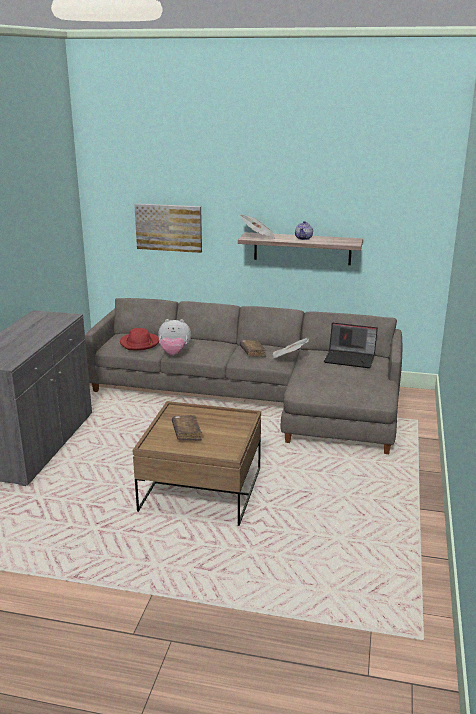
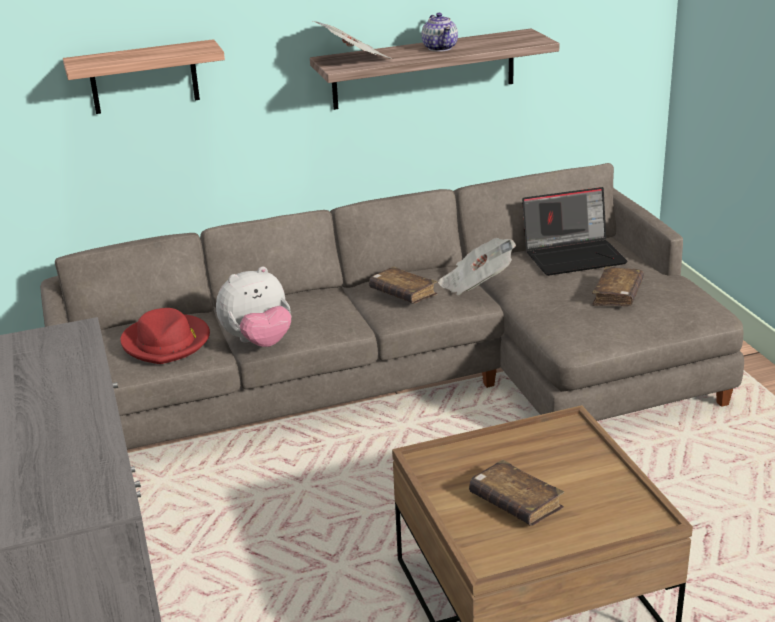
camera: 30 degrees left, 5 degrees up
picture [134,203,202,253] -> shelf [63,39,225,114]
none -> brown book [592,266,644,306]

